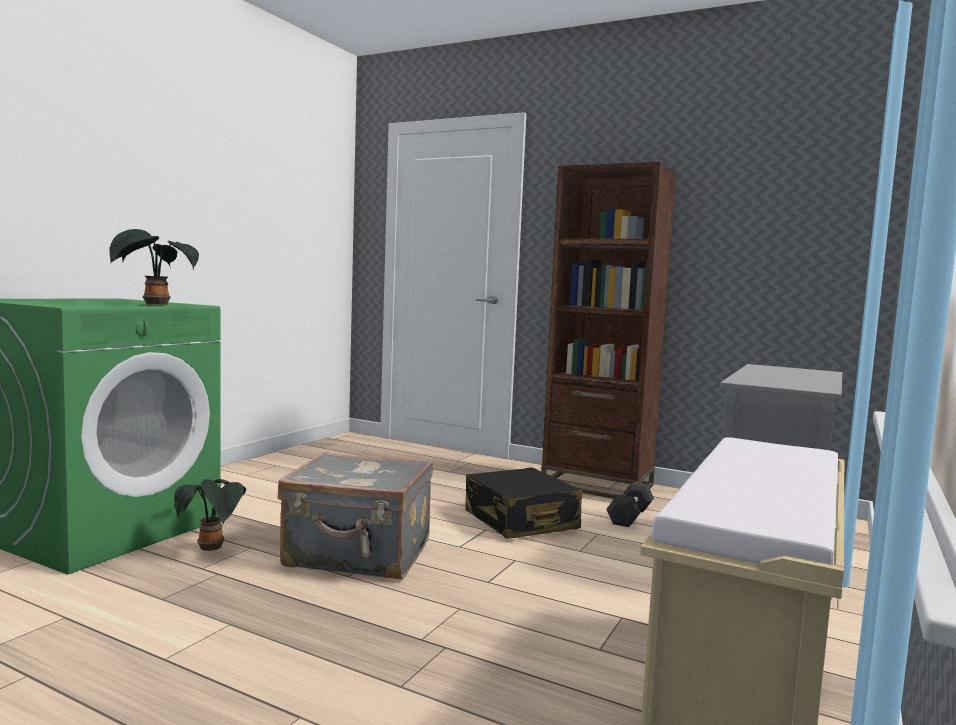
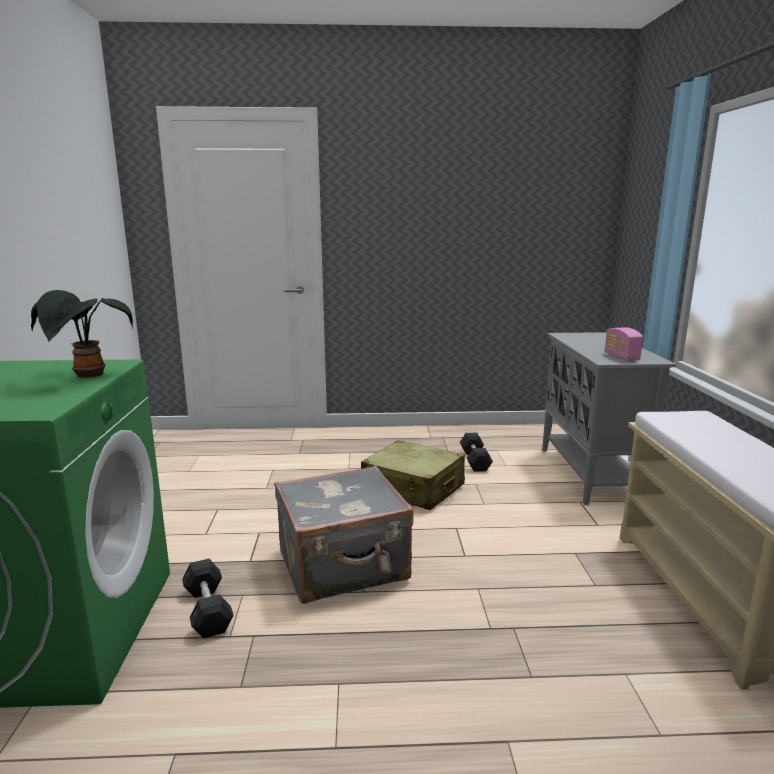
camera: 30 degrees left, 10 degrees up
potted plant [174,479,246,551] -> grey dumbbell [182,559,233,638]
black suitcase [465,467,582,539] -> beige suitcase [361,440,465,510]
brown bookcase [541,162,676,499] -> none
none -> radio [605,327,643,361]

